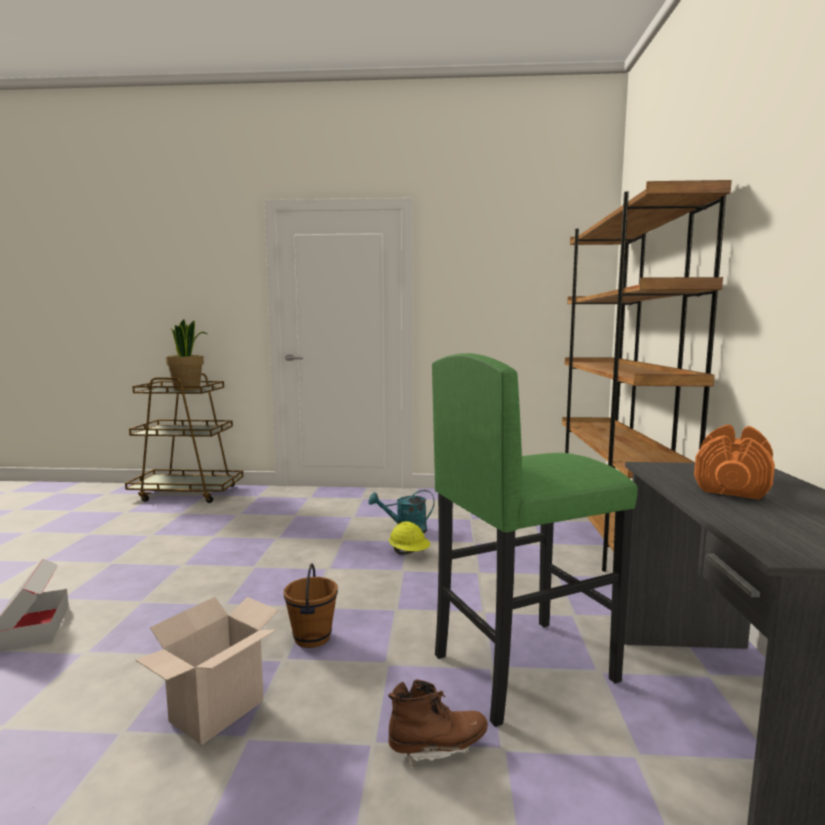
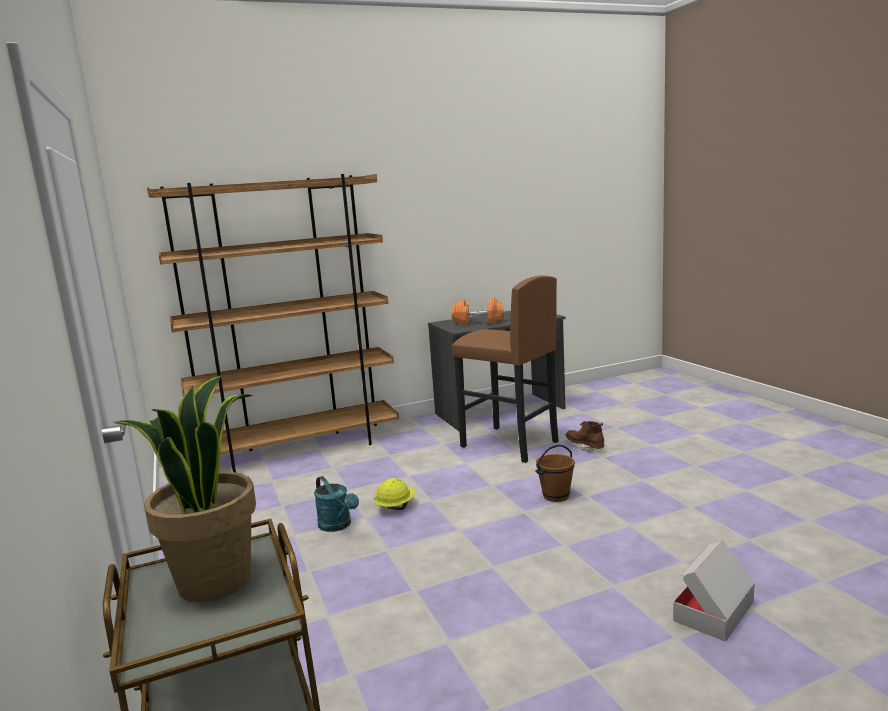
camera: 115 degrees left, 5 degrees up
cardboard box [136,597,278,746] -> none
green stool [432,353,638,727] -> brown stool [452,275,559,463]

